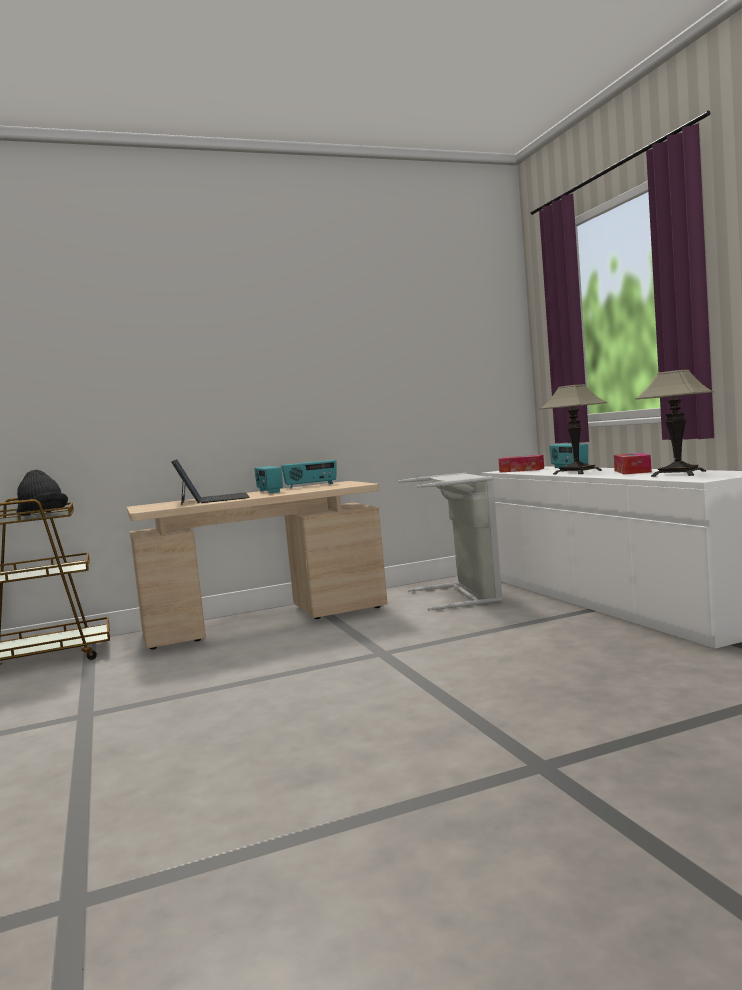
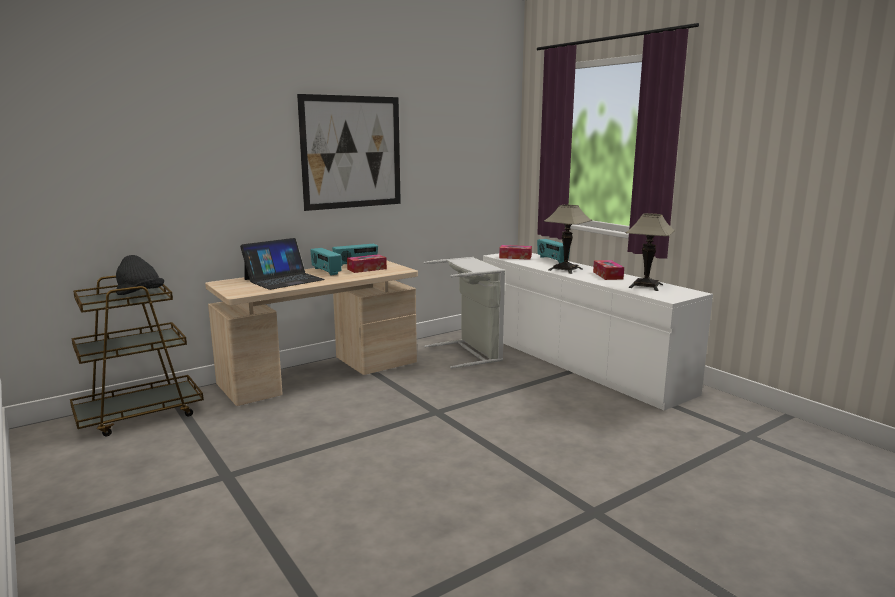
camera: 15 degrees left, 10 degrees up
laptop [171,459,249,505] -> laptop turned 75 degrees clockwise [240,238,325,290]
none -> picture [297,94,401,211]
none -> tissue box [347,254,387,273]

